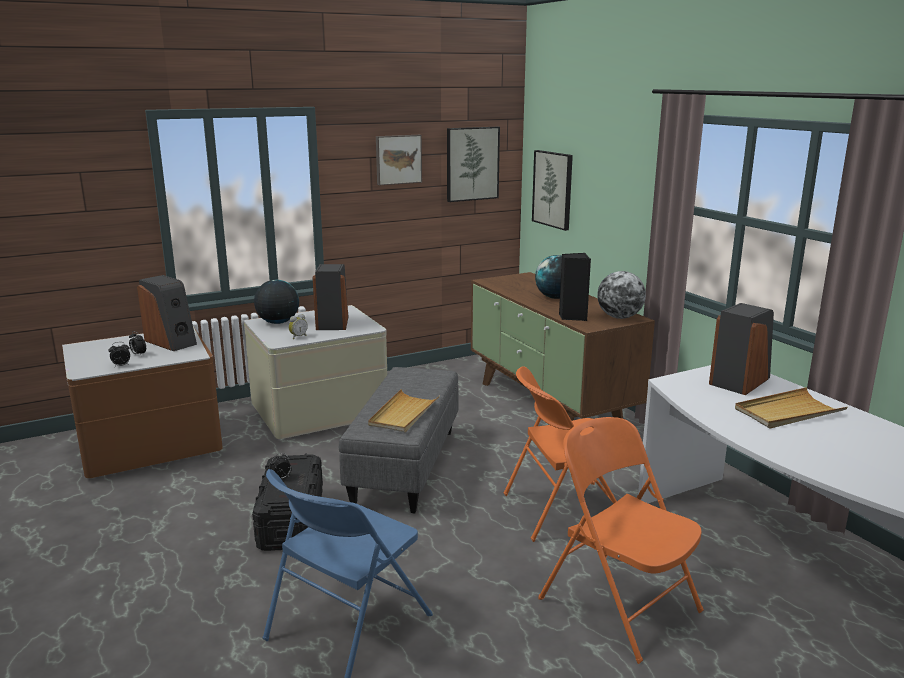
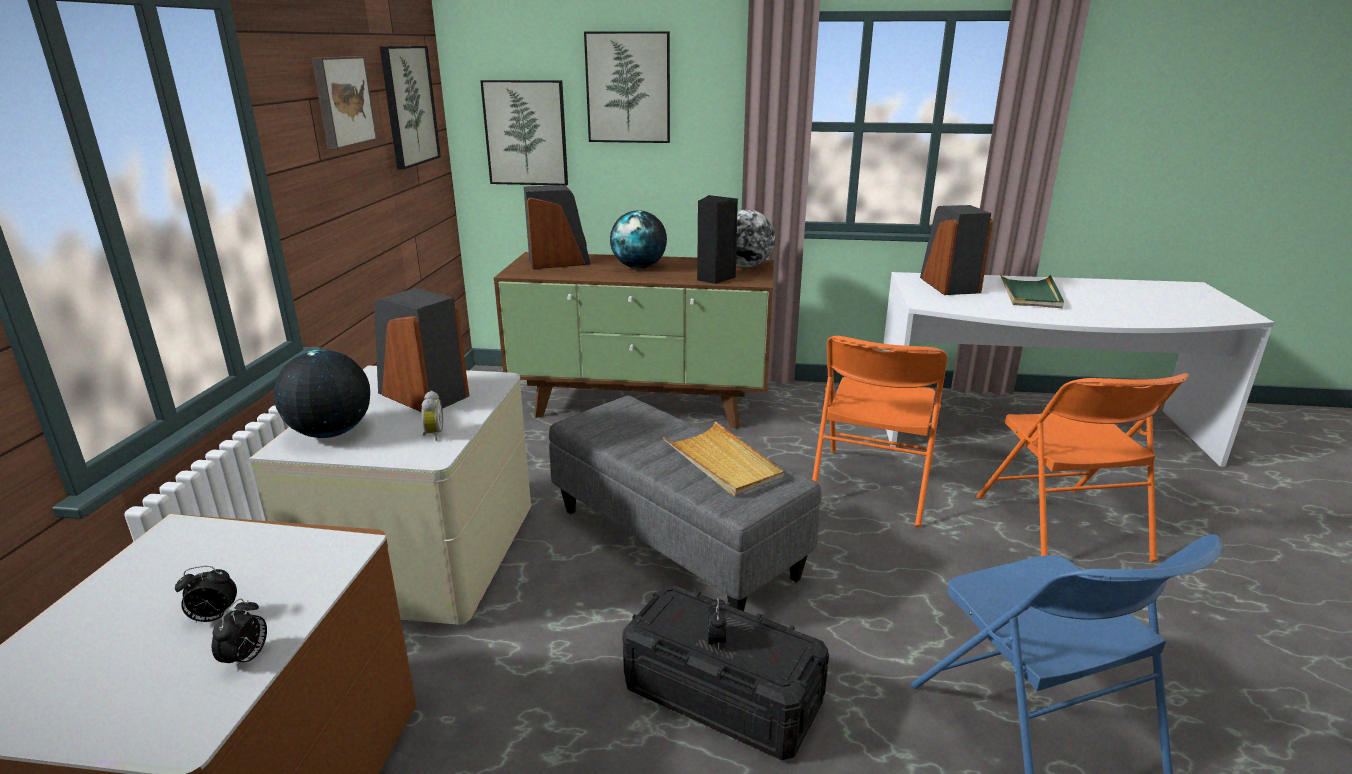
camera: 55 degrees left, 5 degrees up
speaker [137,275,197,351] -> speaker moved to [524,185,591,269]
orange chair [538,417,704,664] -> orange chair turned 90 degrees counterclockwise [976,373,1189,562]
beige tray [735,387,848,429] -> green tray [999,272,1064,308]
none -> picture [584,31,670,143]

